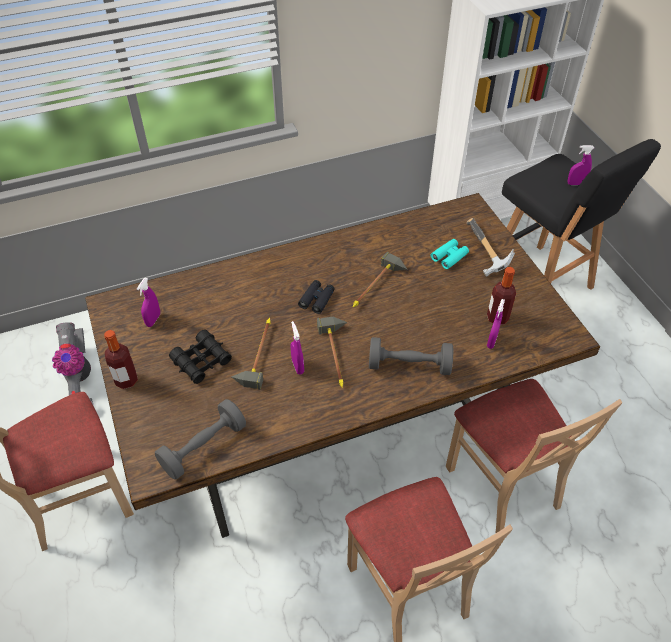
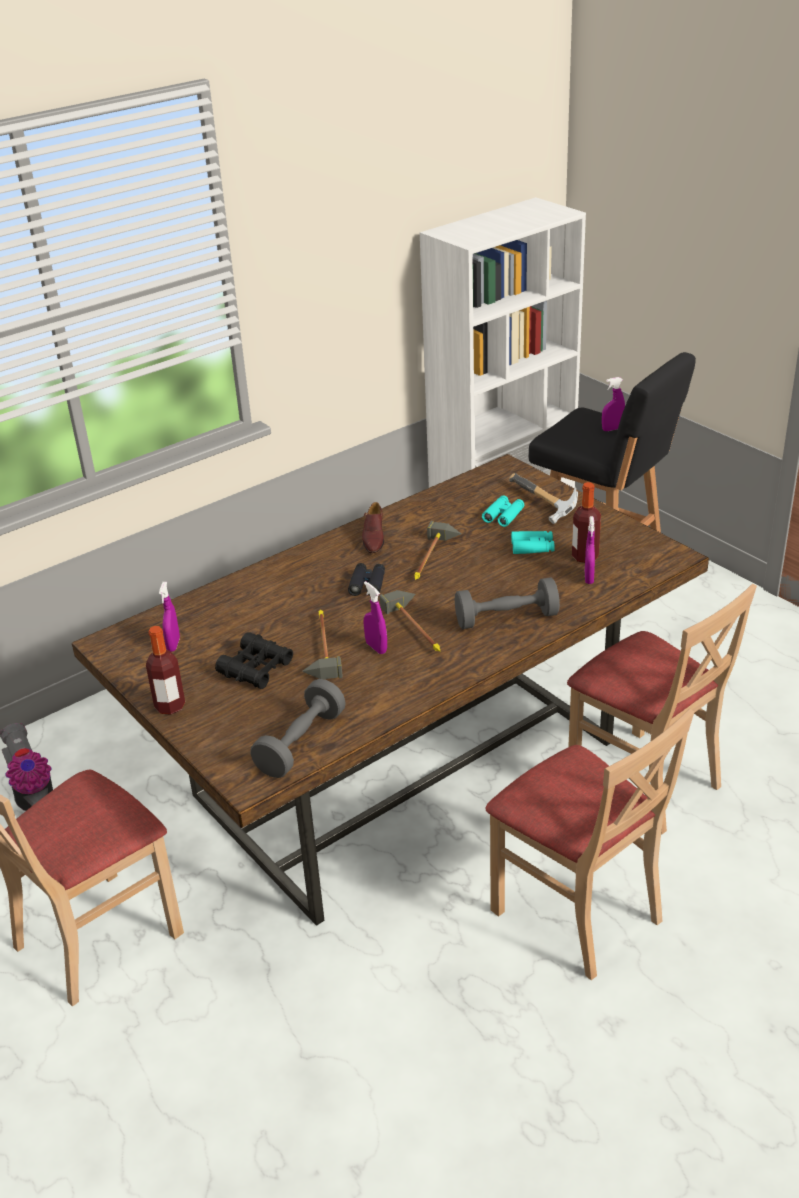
camera: 15 degrees left, 15 degrees down
none -> brown shoe [362,502,384,553]
none -> turquoise binoculars [511,531,555,554]

